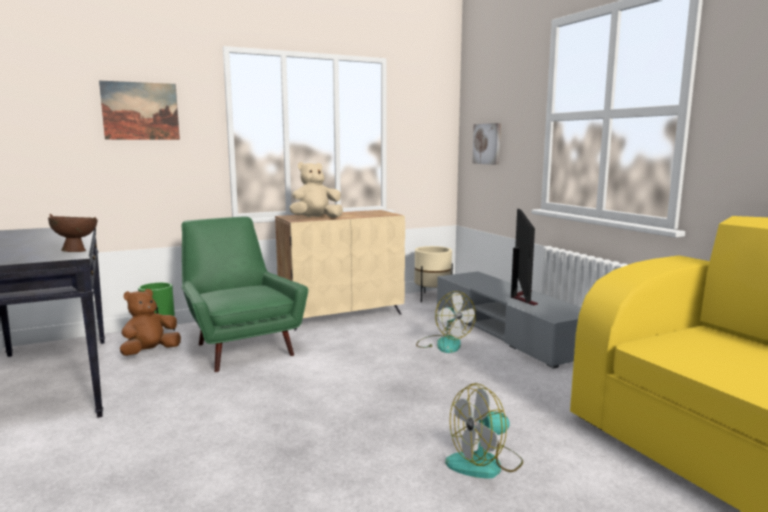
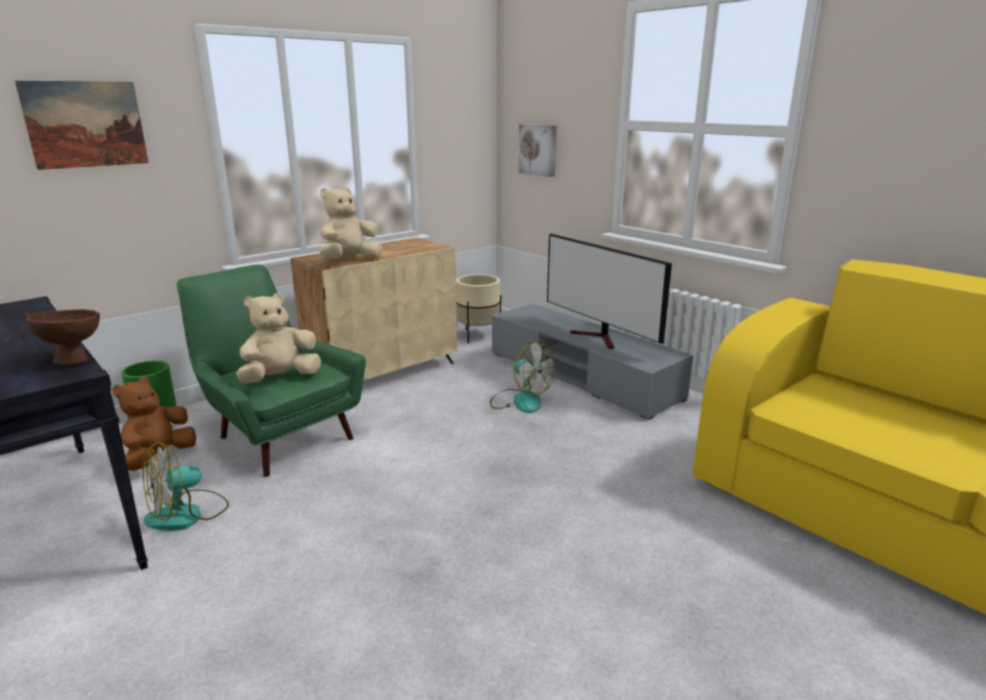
camera: 15 degrees left, 10 degrees up
fan [445,383,523,479] -> fan moved to [143,442,229,531]
television [511,208,538,305] -> television turned 150 degrees clockwise [547,233,672,349]
none -> beige plush toy [236,293,321,384]

